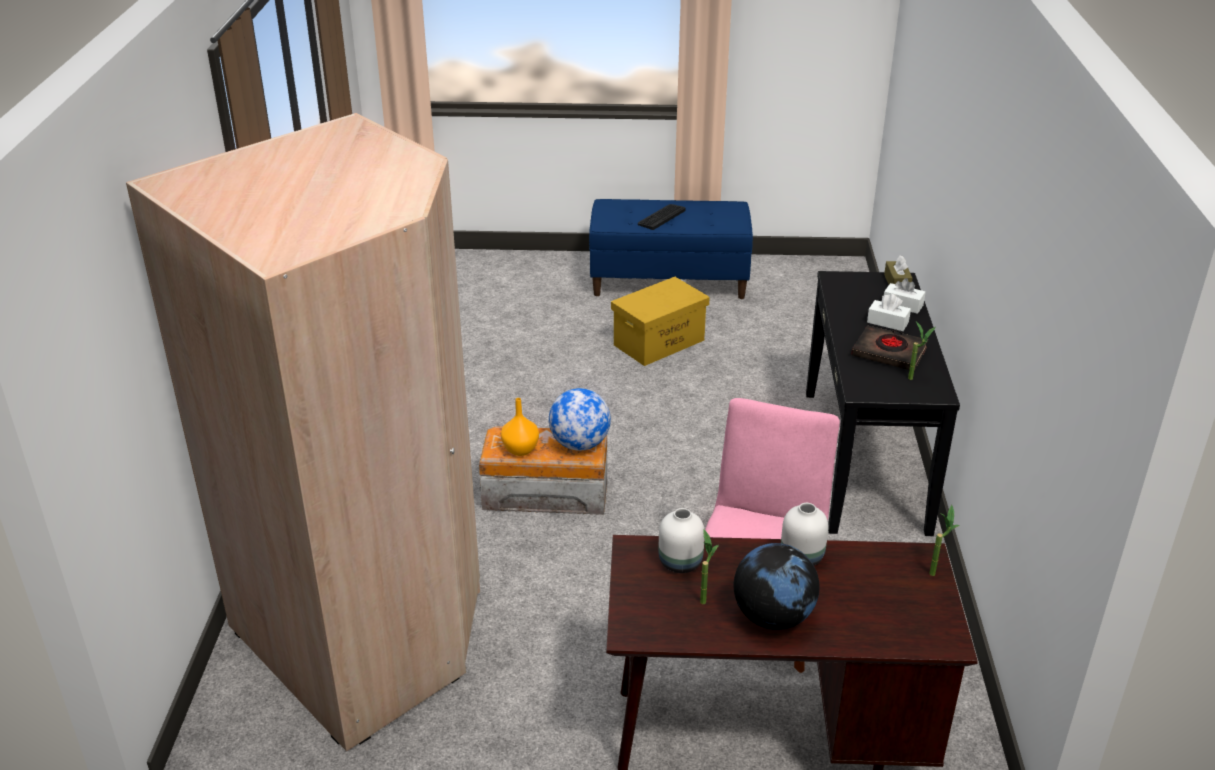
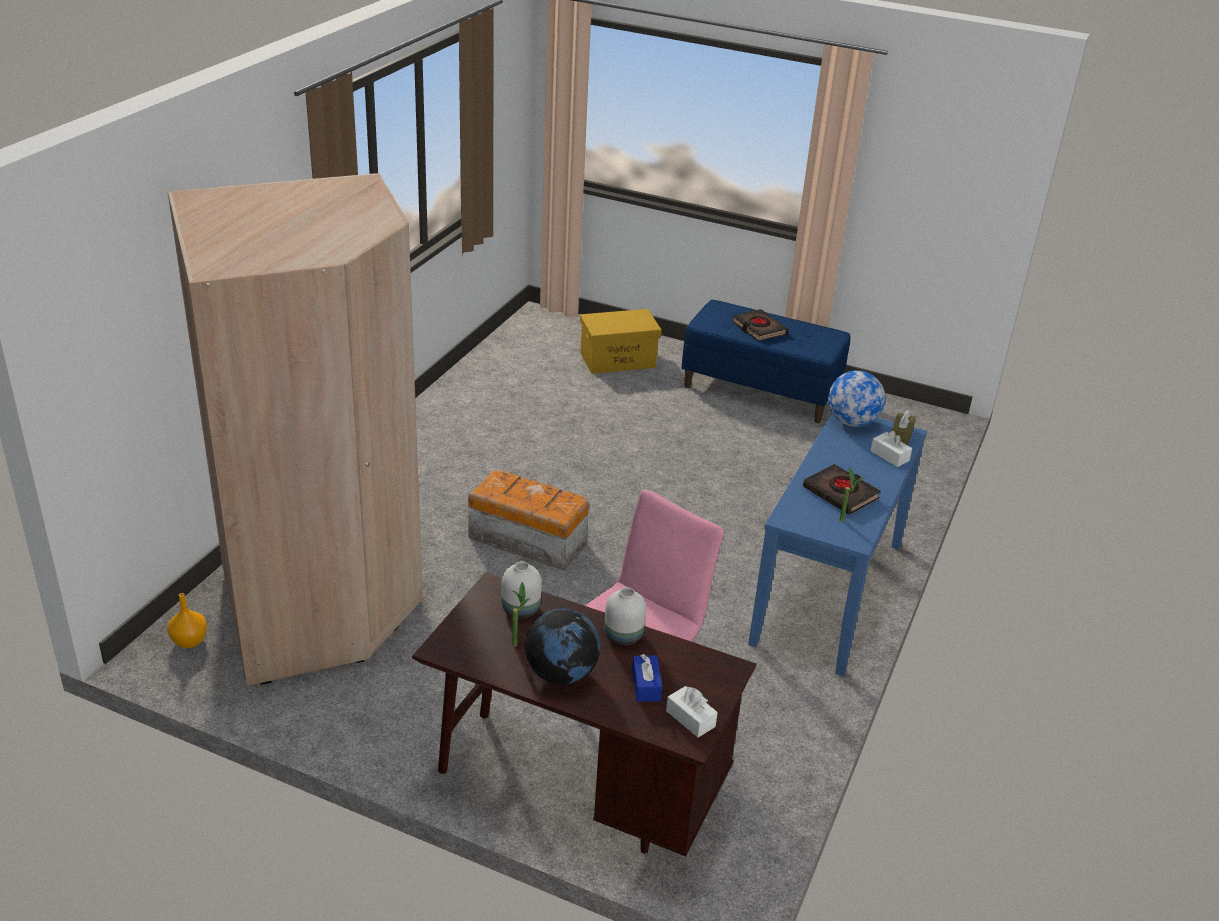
camera: 20 degrees right, 0 degrees up
orange vase [501,398,539,456] -> orange vase moved to [167,593,207,648]
globe [549,388,611,451] -> globe moved to [828,370,885,427]
yellow storage box [611,277,710,366] -> yellow storage box moved to [580,309,662,374]
keyboard [638,204,686,230] -> black book [732,309,788,341]
black console table [806,271,960,536] -> blue console table [748,414,927,676]
white tissue box [867,294,911,331] -> white tissue box moved to [666,686,718,738]
potted plant [929,505,959,576] -> none
none -> blue tissue box [632,654,662,702]

